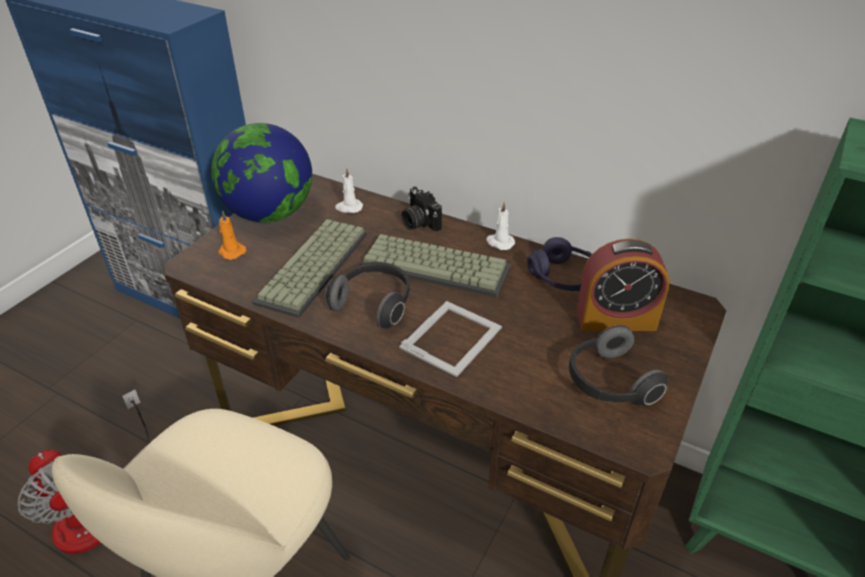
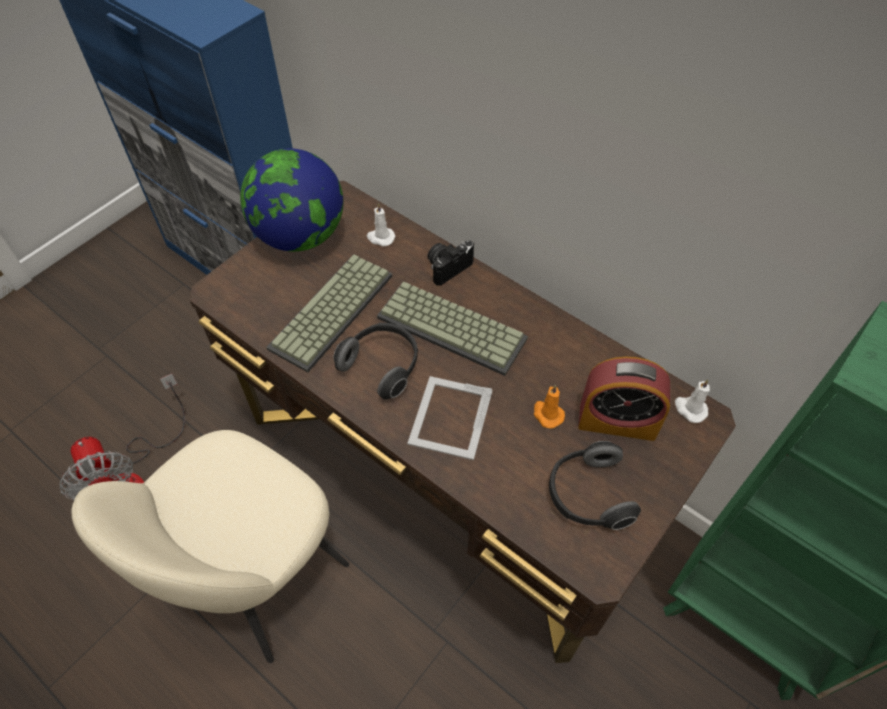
camera: 10 degrees right, 15 degrees up
orange candle [218,210,246,260] -> orange candle moved to [534,385,565,428]
picture frame [399,301,502,377] -> picture frame turned 150 degrees clockwise [407,376,493,460]
camera [402,187,442,231] -> camera turned 75 degrees clockwise [427,240,474,285]
white candle [486,202,515,250] -> white candle moved to [675,379,710,423]
purple headphones [527,237,592,291] -> none

